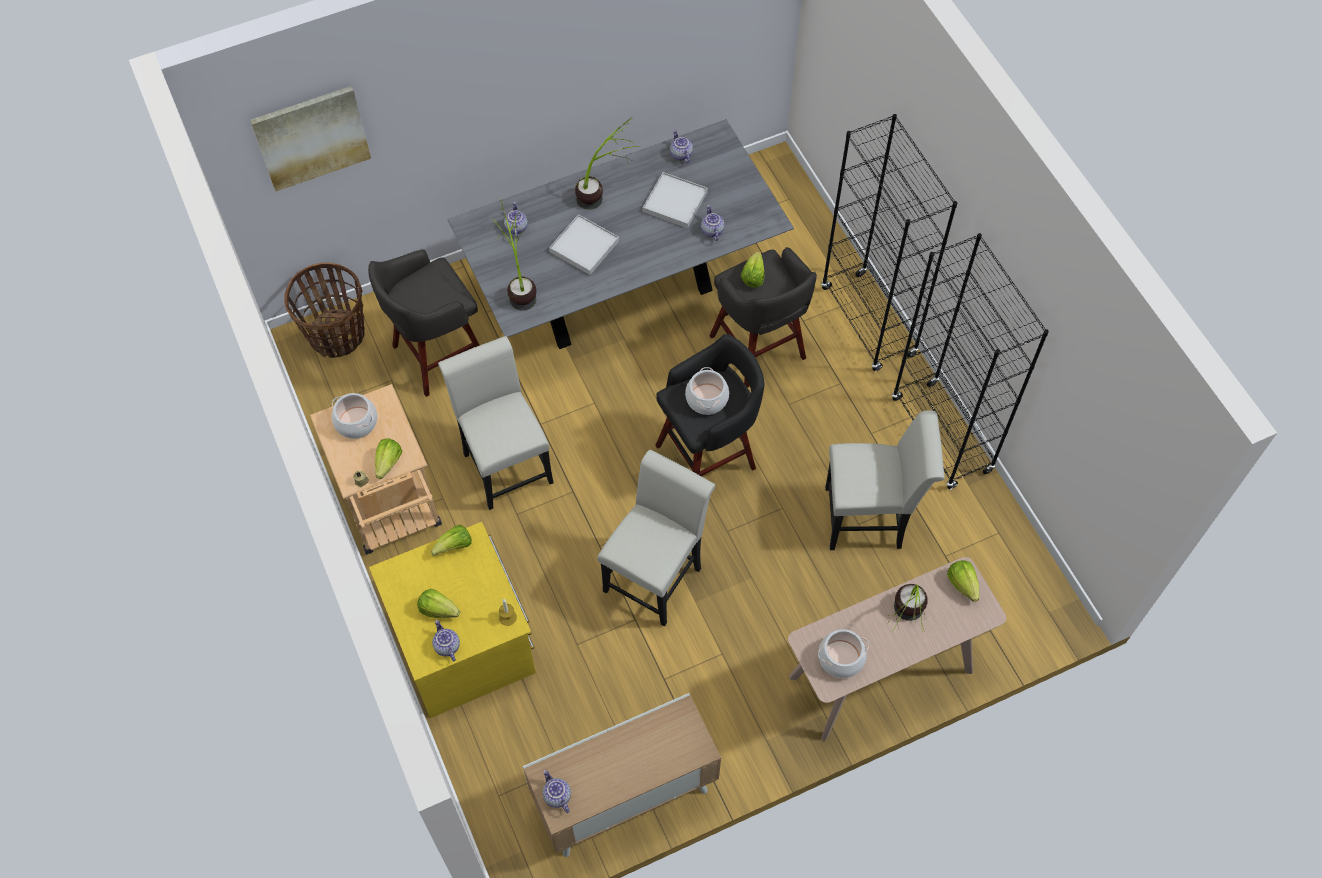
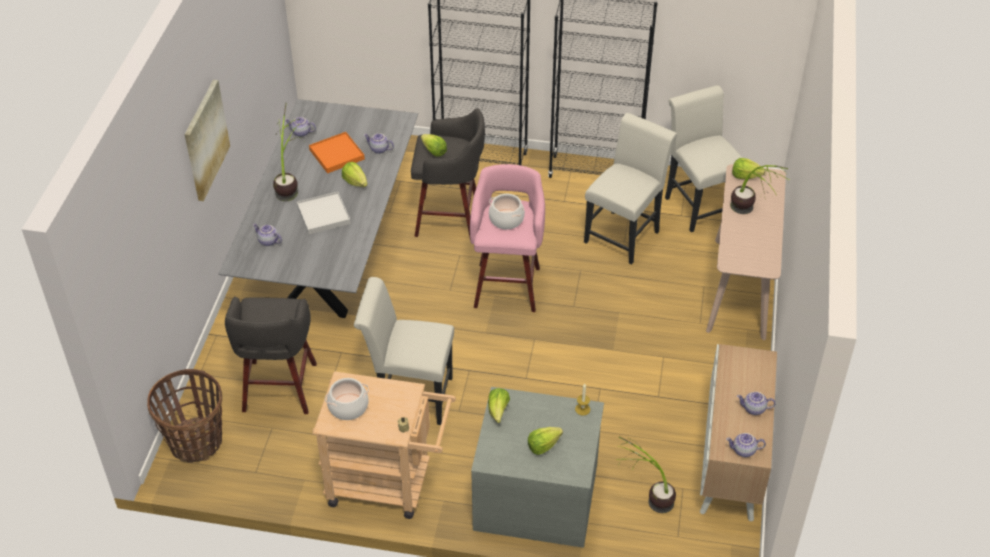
camera: 55 degrees left, 15 degrees down
picture [250,86,371,191] -> picture moved to [184,80,230,201]
yellow dresser [369,522,536,718] -> grey dresser [471,387,604,548]
lettuce [375,438,402,479] -> lettuce moved to [342,162,368,187]
teapot [432,620,460,662] -> teapot moved to [737,392,776,415]
potted plant [491,199,536,311] -> potted plant moved to [616,436,676,513]
white chair [597,450,715,626] -> white chair moved to [665,85,742,232]
white tray [643,172,708,228] -> orange tray [309,132,365,173]
black stool [655,334,764,476] -> pink stool [470,164,545,312]
cooking pot [818,629,869,678] -> none

